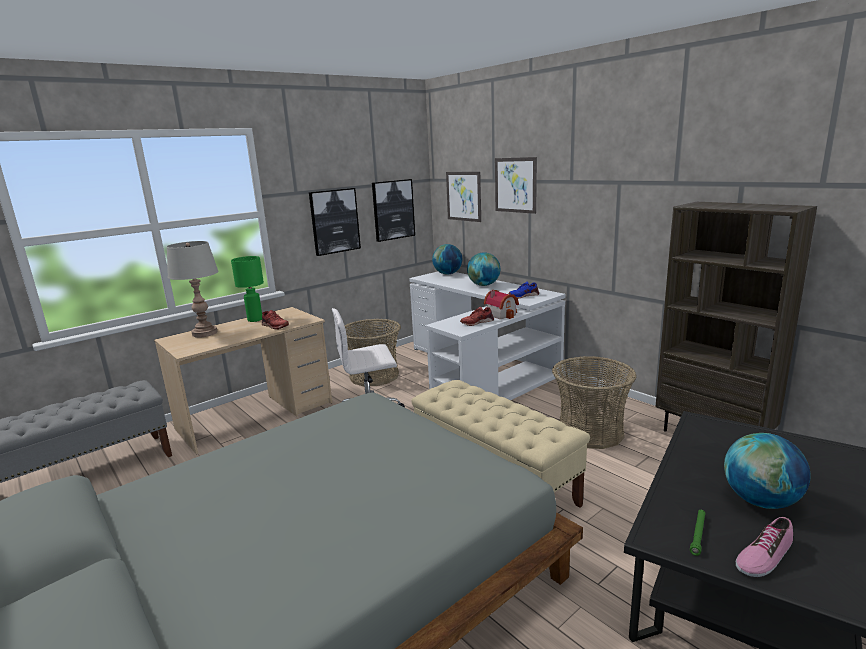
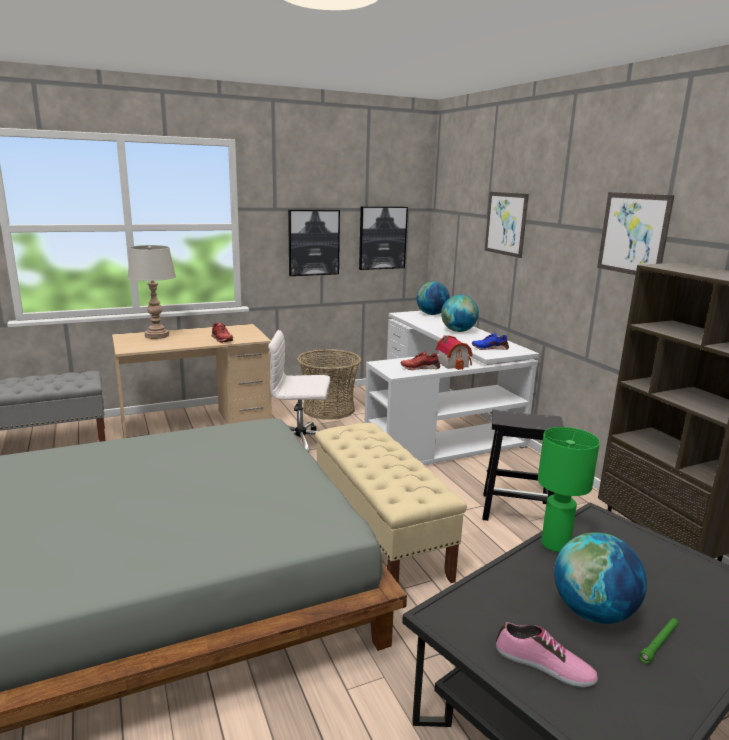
camera: 15 degrees right, 0 degrees up
green table lamp [231,256,264,322] -> green table lamp moved to [538,427,600,552]
picture [446,172,481,222] -> picture moved to [597,192,674,275]
basket [552,356,637,449] -> black stool [482,410,564,521]
green flashlight [690,510,705,556] -> green flashlight moved to [639,618,679,664]
shoe [736,517,793,577] -> shoe turned 135 degrees counterclockwise [496,622,598,687]

